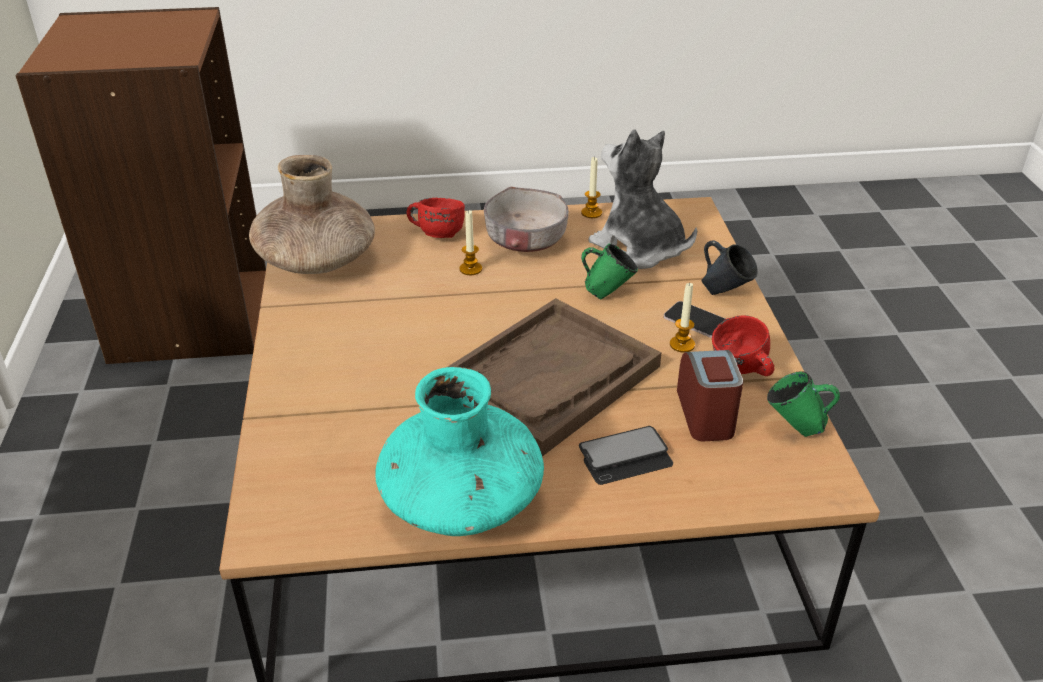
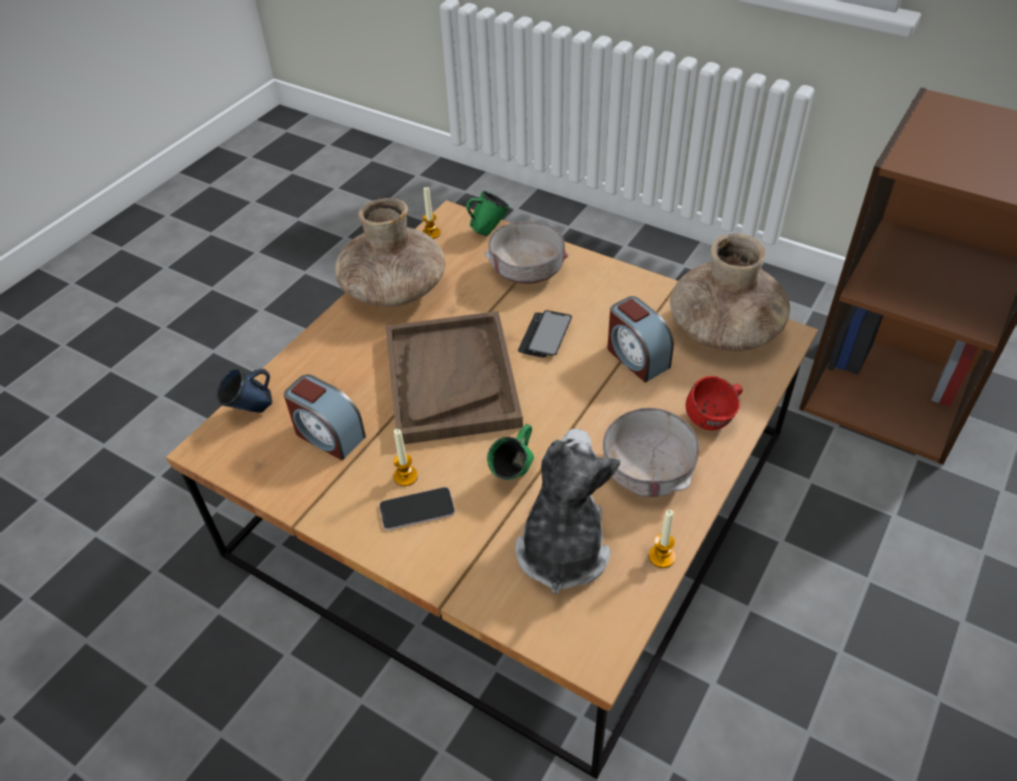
camera: 130 degrees right, 10 degrees up
turquoise vase [375,367,544,536] -> brown vase [335,198,445,307]
candle [459,210,482,275] -> candle moved to [422,187,441,239]
phone [579,426,673,485] -> phone moved to [518,310,572,358]
plush toy [588,129,697,269] -> plush toy turned 75 degrees counterclockwise [515,428,620,595]
blue mug [701,240,758,295] -> blue mug moved to [217,369,272,413]
red mug [712,315,774,376] -> none
green mug [767,372,840,437] -> green mug moved to [466,191,510,237]
none -> grey bowl [485,221,568,284]
none -> alarm clock [608,296,674,383]

